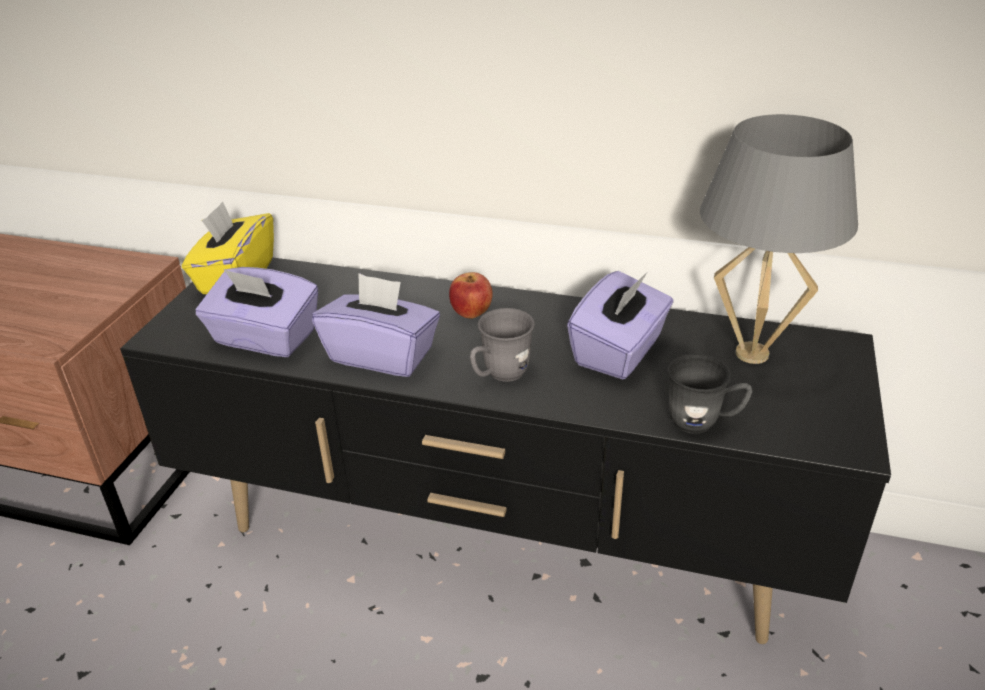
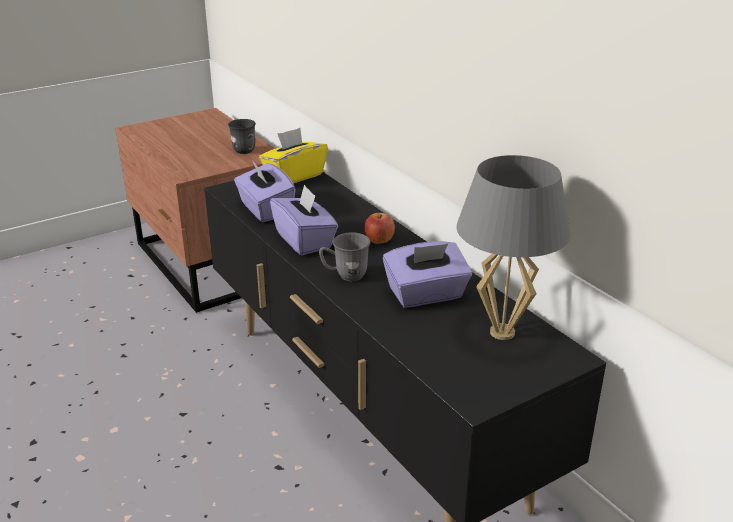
camera: 40 degrees right, 5 degrees down
grey mug [668,354,753,434] -> grey mug moved to [228,119,256,154]

